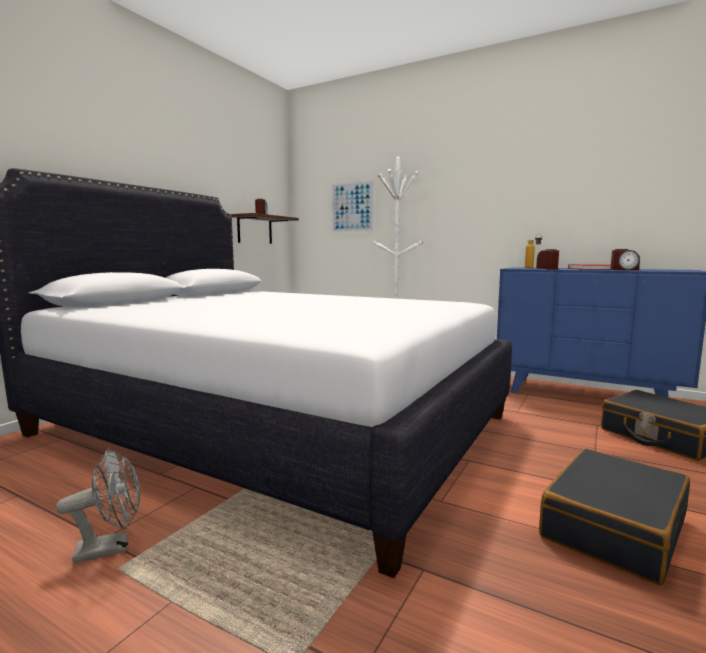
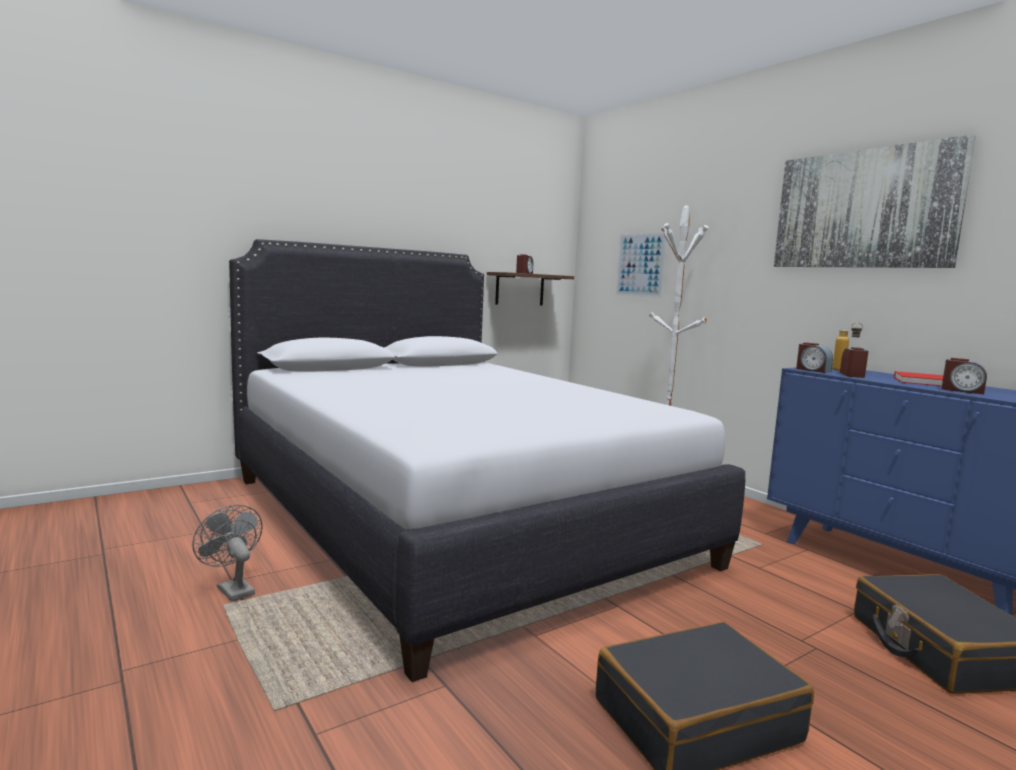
camera: 25 degrees right, 0 degrees up
grey fan [56,449,140,563] -> grey fan turned 135 degrees counterclockwise [192,505,262,602]
none -> picture [774,135,976,268]
none -> alarm clock [796,343,833,373]

